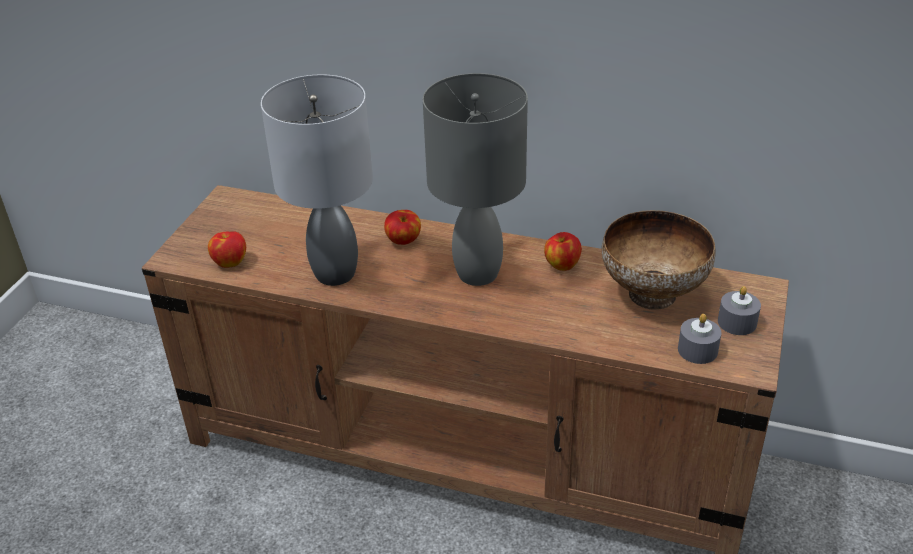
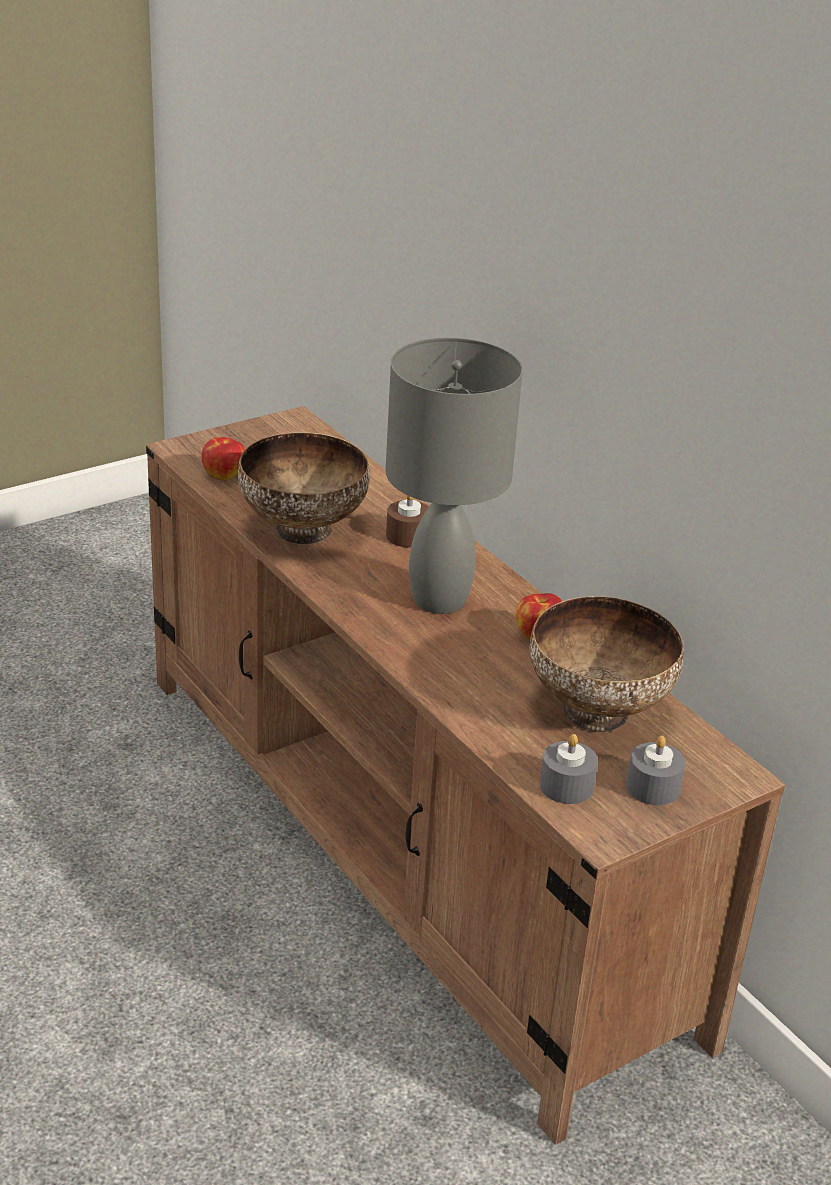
camera: 35 degrees right, 5 degrees down
grey table lamp [261,74,373,286] -> bowl [238,432,370,545]
apple [384,210,421,245] -> brown candle [386,495,429,548]

